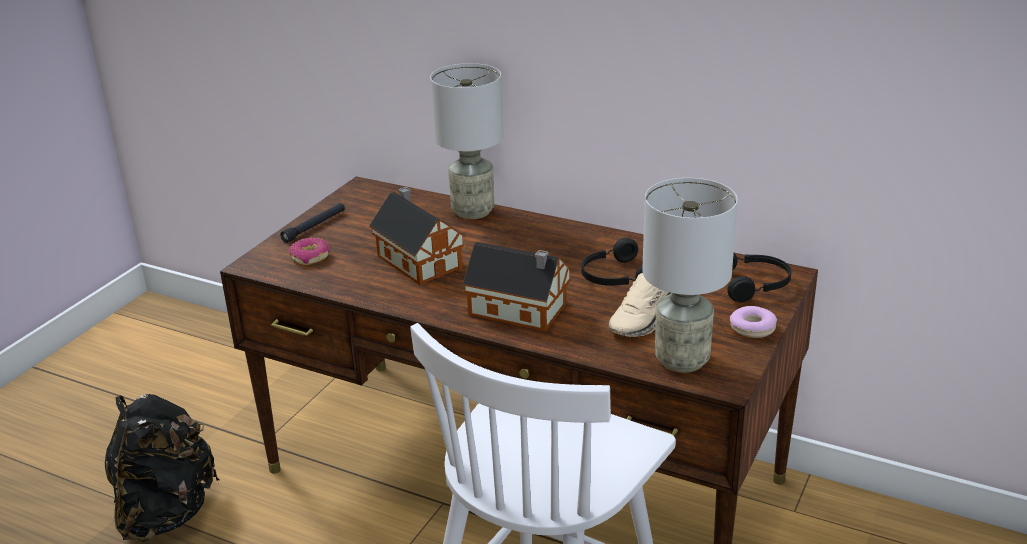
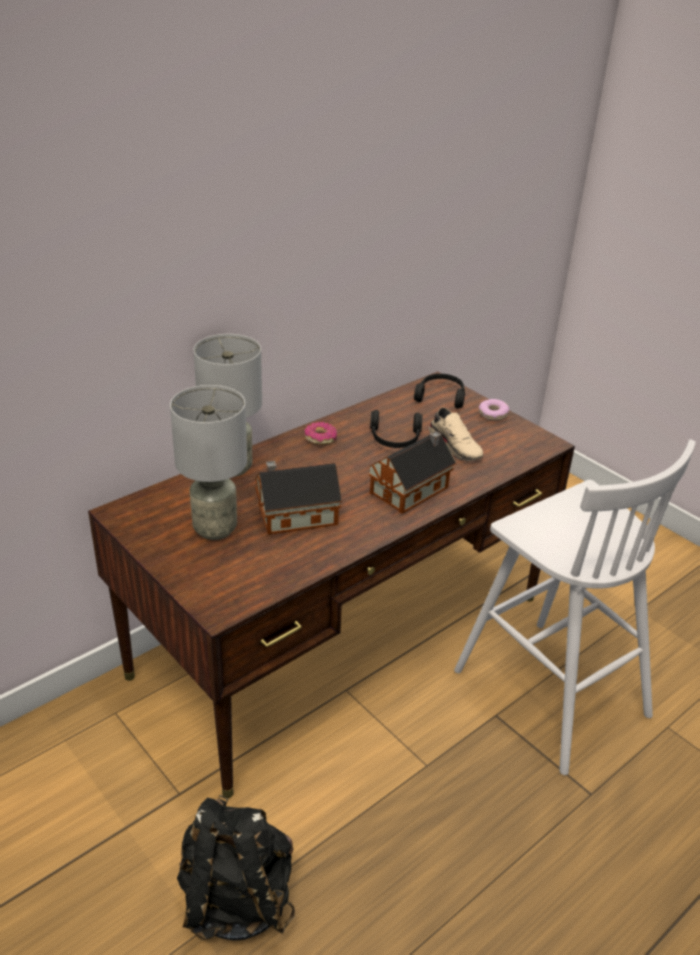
camera: 70 degrees left, 5 degrees up
black flashlight [280,203,345,243] -> none
donut [289,237,330,265] -> donut moved to [304,422,337,445]
grey table lamp [642,178,738,373] -> grey table lamp moved to [170,385,247,540]

